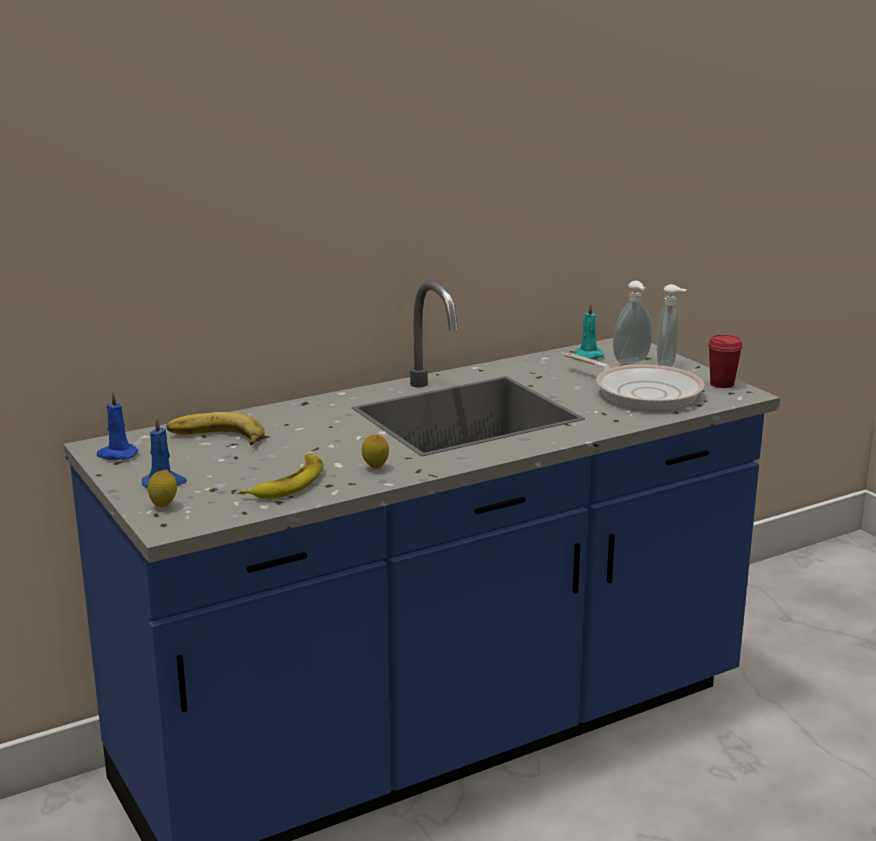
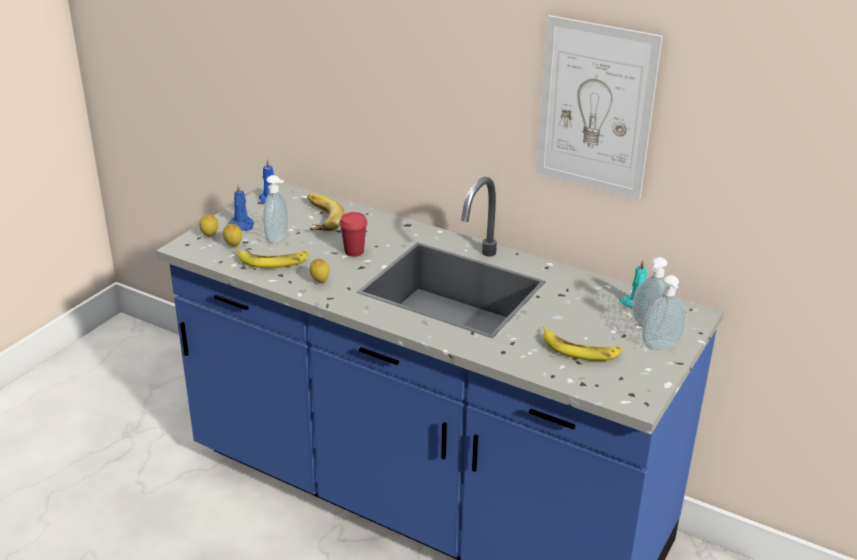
camera: 60 degrees right, 10 degrees up
frying pan [565,353,704,410] -> banana [543,326,623,361]
red cup [708,335,743,388] -> red cup moved to [339,212,367,257]
none -> lemon [223,224,242,246]
none -> soap dispenser [263,175,288,244]
none -> picture [536,15,663,199]

